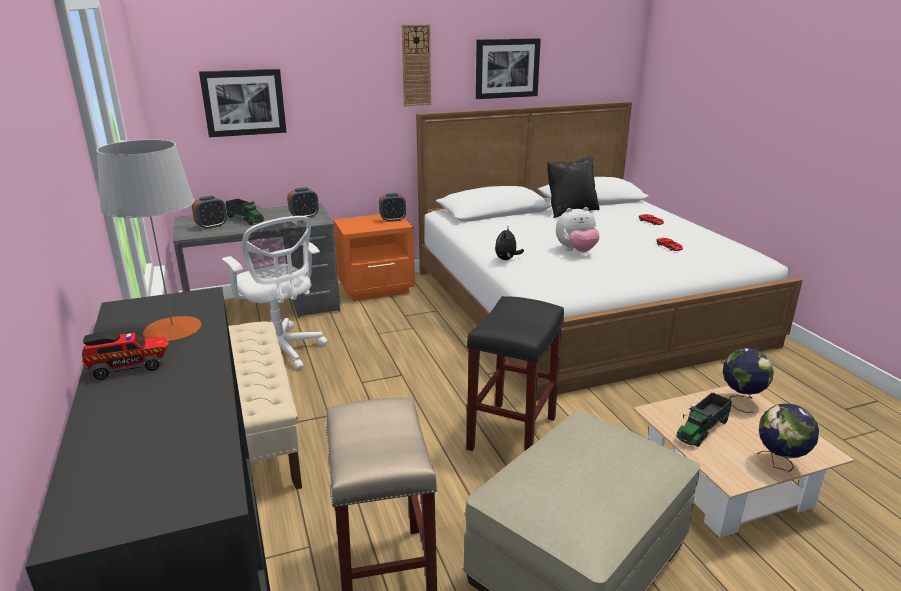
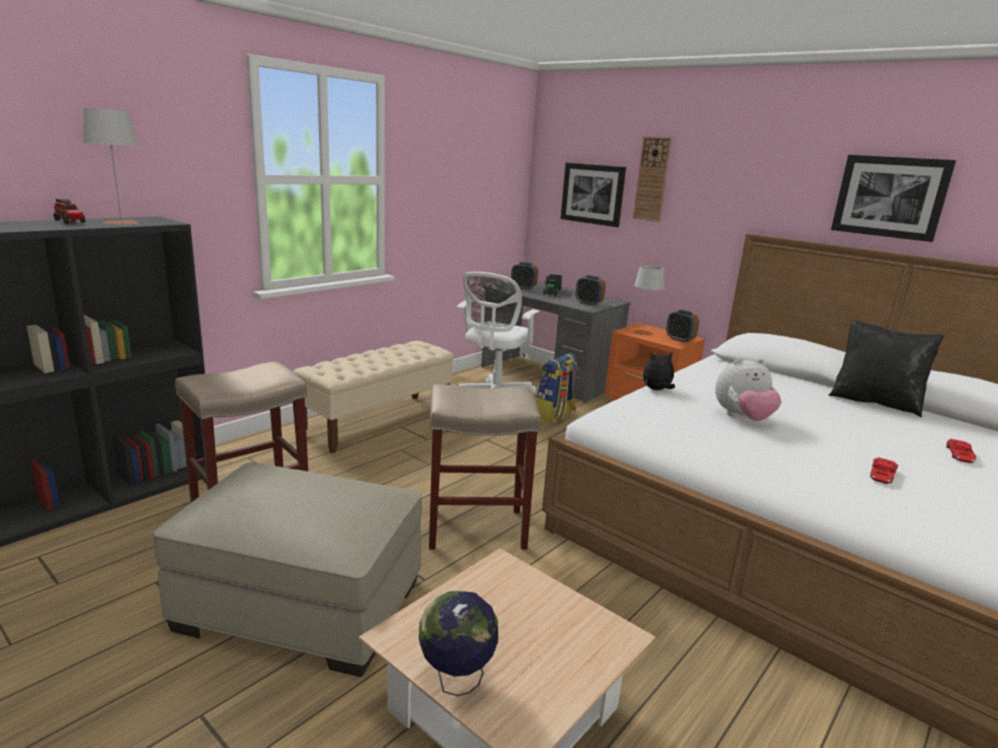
camera: 60 degrees right, 5 degrees down
wall clock [402,24,431,106] -> wall clock moved to [633,136,672,222]
black stool [466,296,564,451] -> beige stool [429,384,541,550]
plush toy [556,207,600,252] -> plush toy turned 60 degrees counterclockwise [715,358,781,421]
toy truck [676,393,732,447] -> none
globe [723,348,774,413] -> none
none -> backpack [536,353,578,423]
none -> grey table lamp [633,265,665,336]

